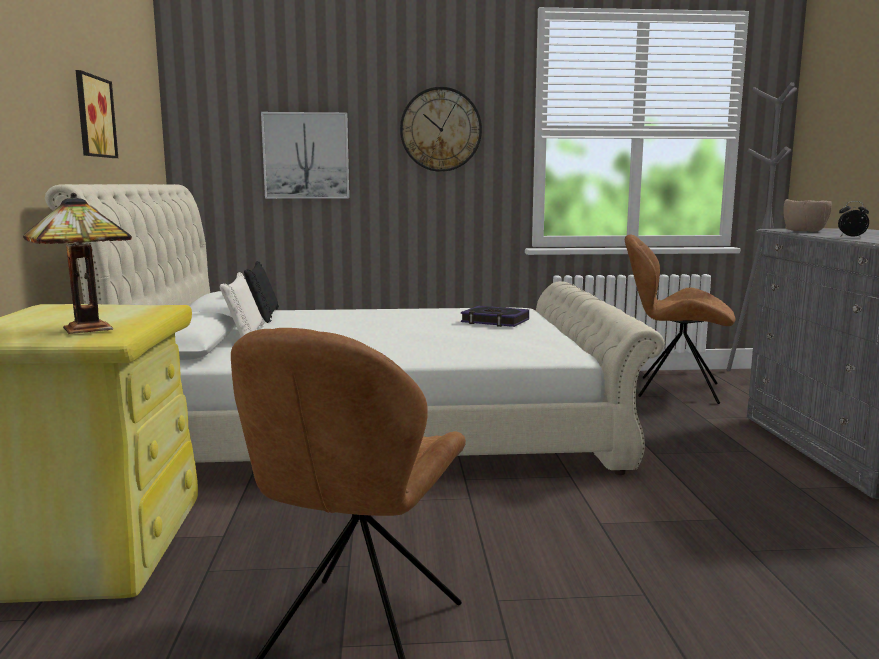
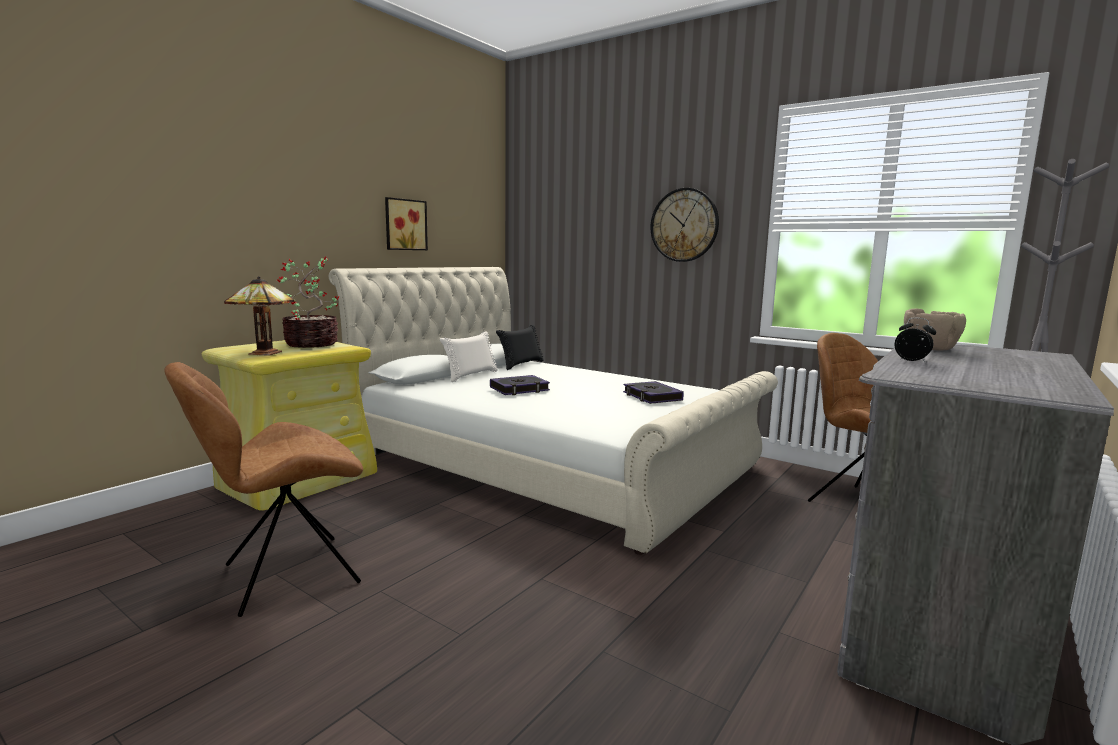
camera: 40 degrees right, 0 degrees up
picture [261,112,349,199] -> none
none -> potted plant [278,256,339,348]
none -> book [490,375,550,395]

